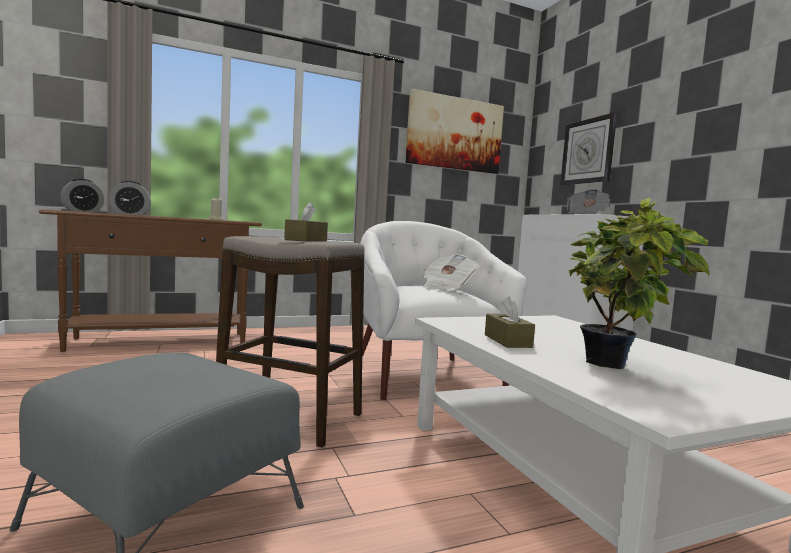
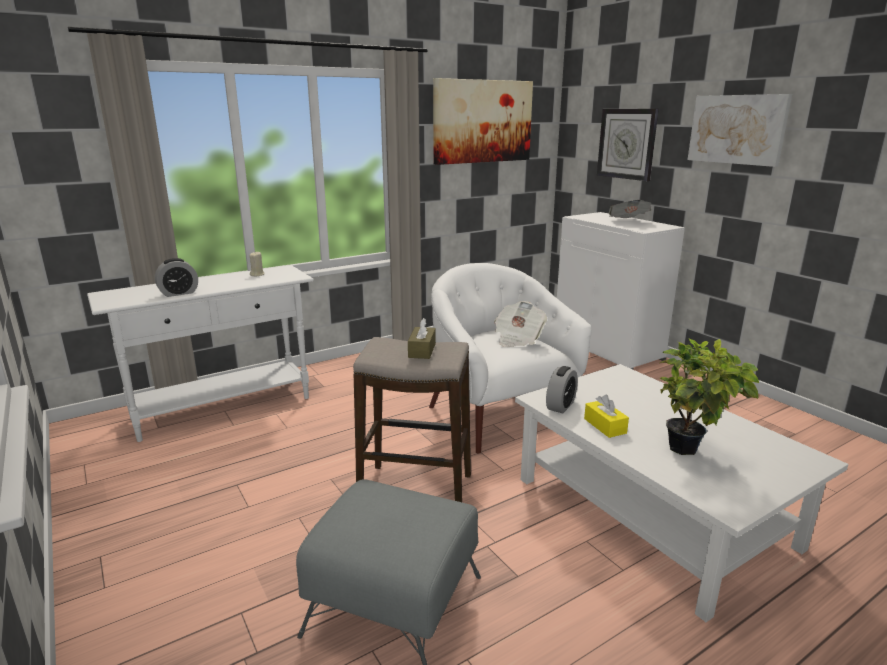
camera: 10 degrees left, 15 degrees up
brown console table [39,209,262,352] -> white console table [87,265,313,442]
alarm clock [60,179,104,212] -> alarm clock moved to [546,366,578,414]
brown tissue box [485,297,535,348] -> yellow tissue box [584,395,629,438]
none -> picture [688,94,792,167]

